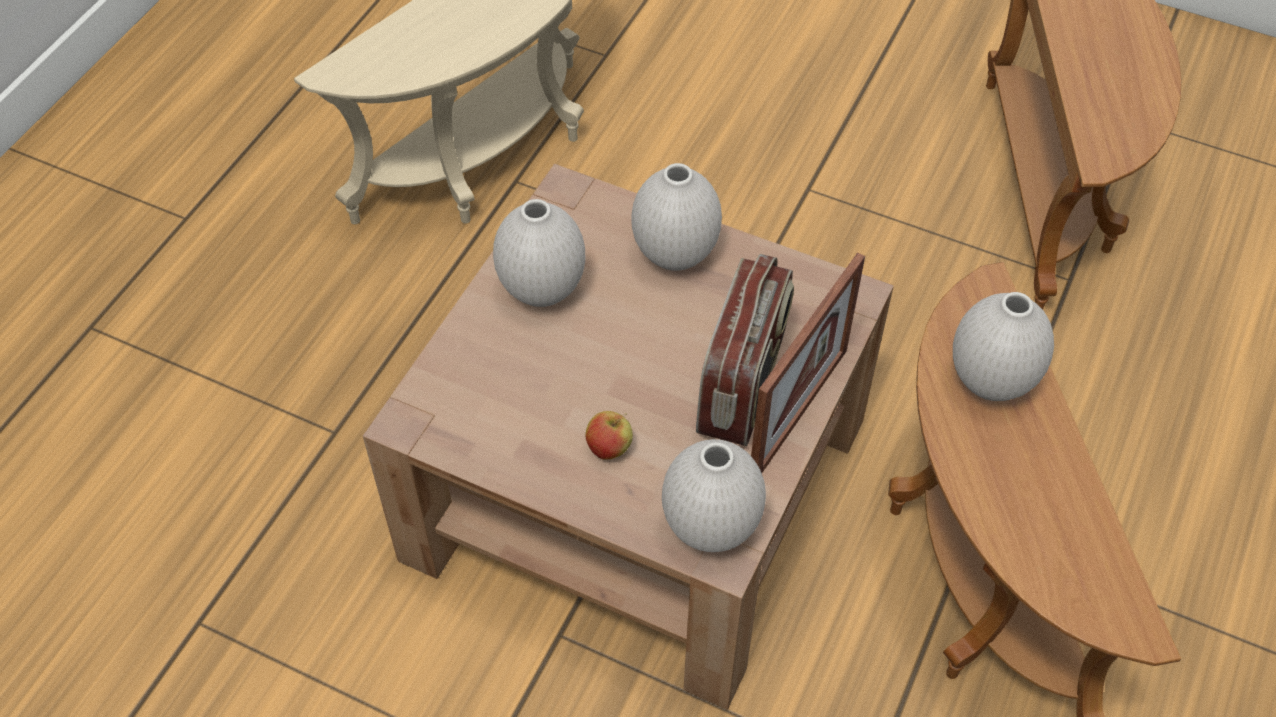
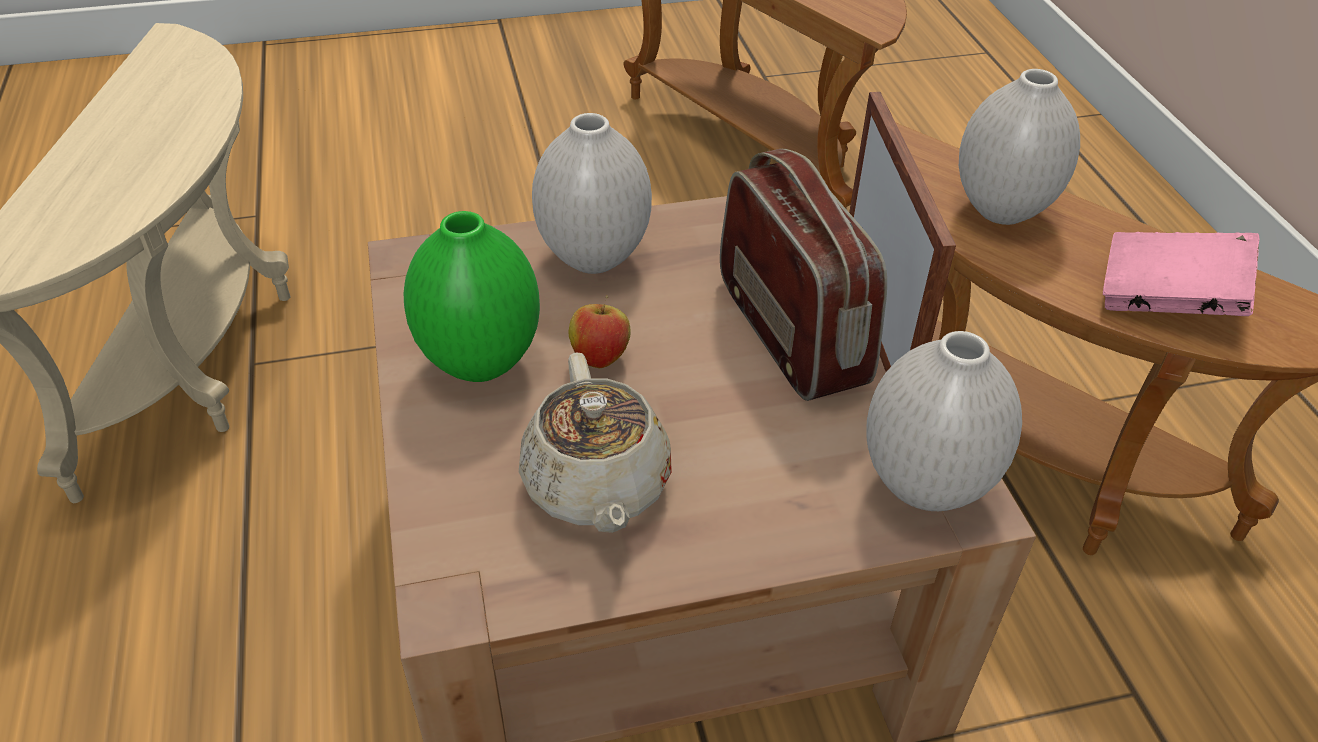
camera: 40 degrees left, 10 degrees down
white vase [493,199,586,307] -> green vase [403,211,540,382]
apple [585,411,633,460] -> apple moved to [568,295,631,368]
none -> beige teapot [519,352,672,533]
none -> pink book [1103,232,1260,316]

